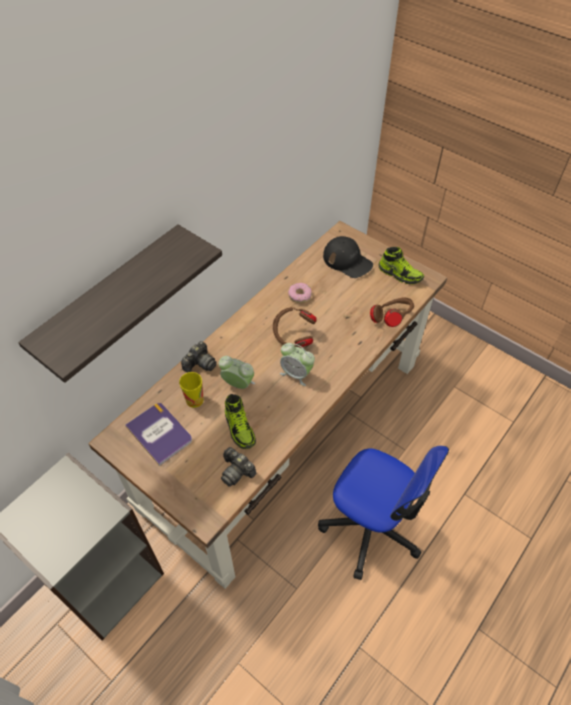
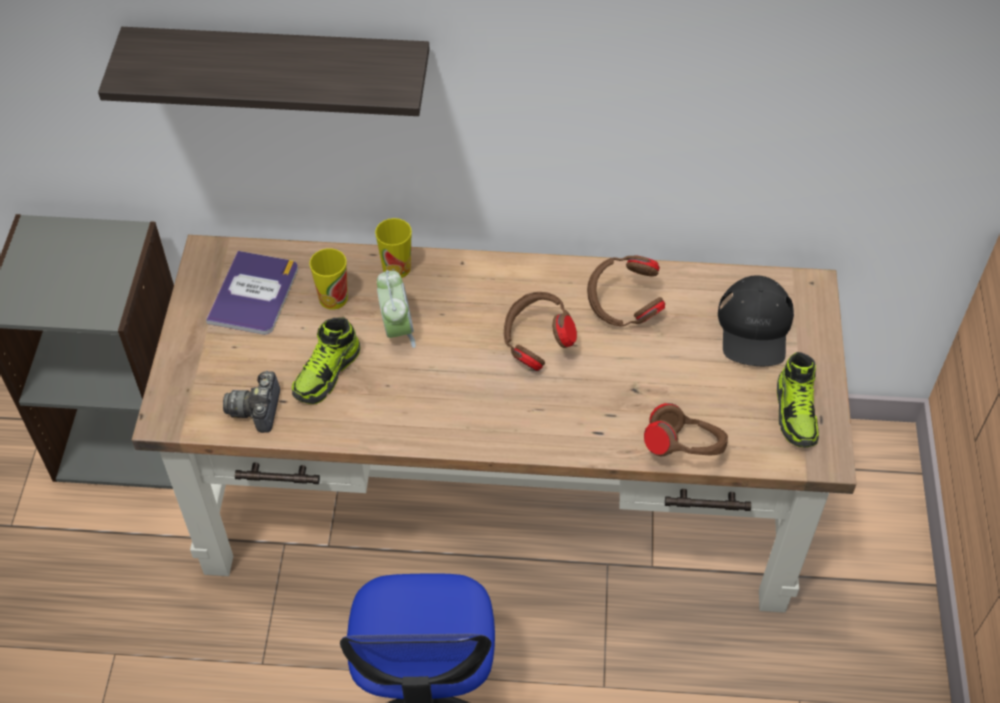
camera: 55 degrees right, 0 degrees up
camera [181,341,217,372] -> cup [375,218,412,278]
alarm clock [280,343,315,386] -> none
donut [288,283,312,303] -> brown headphones [587,255,665,326]

